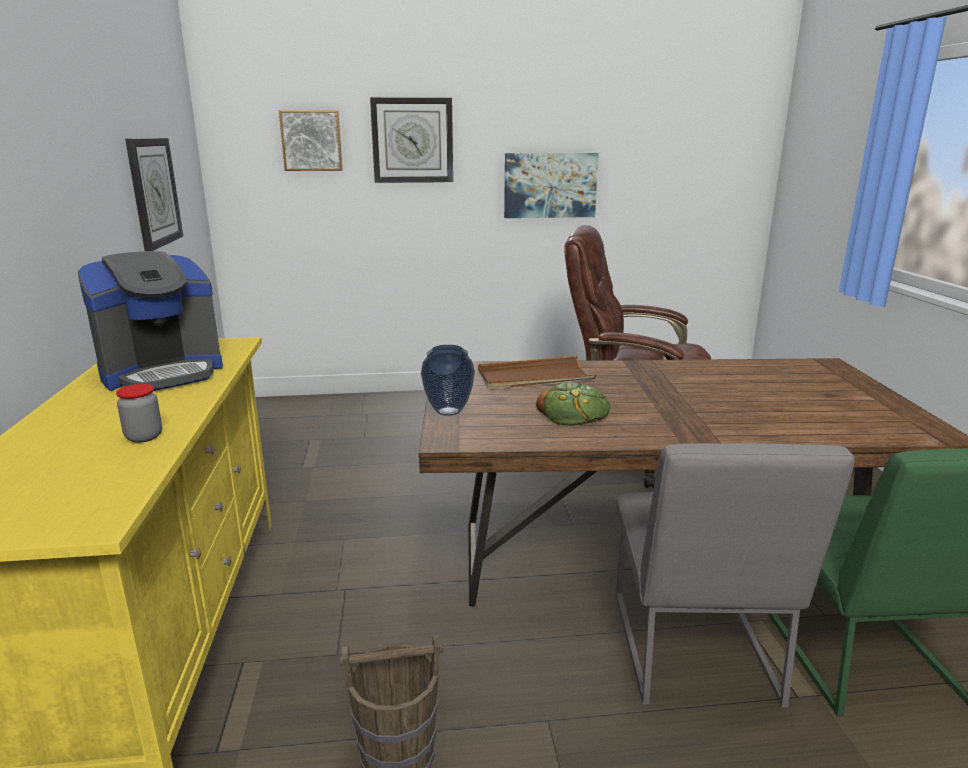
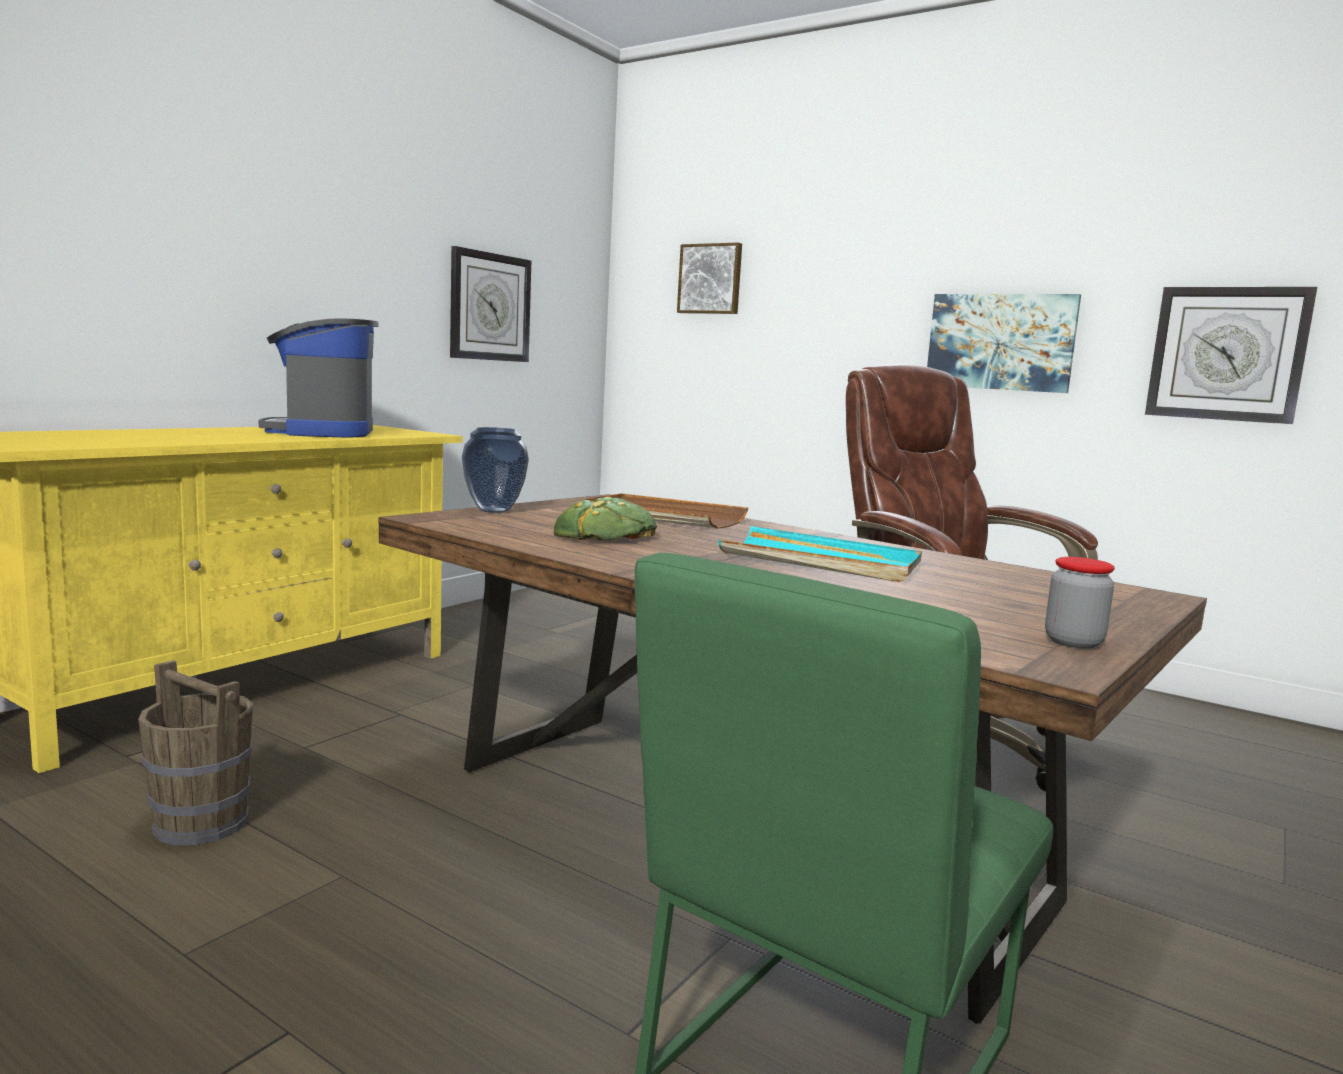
camera: 40 degrees right, 10 degrees down
coffee machine [77,251,223,391] -> coffee machine turned 75 degrees clockwise [259,318,378,437]
jar [116,384,162,443] -> jar moved to [1045,557,1115,649]
wall clock [370,97,453,183] -> wall clock moved to [1145,287,1317,424]
grey chair [616,443,855,708] -> none
none -> turquoise tray [718,526,922,582]

